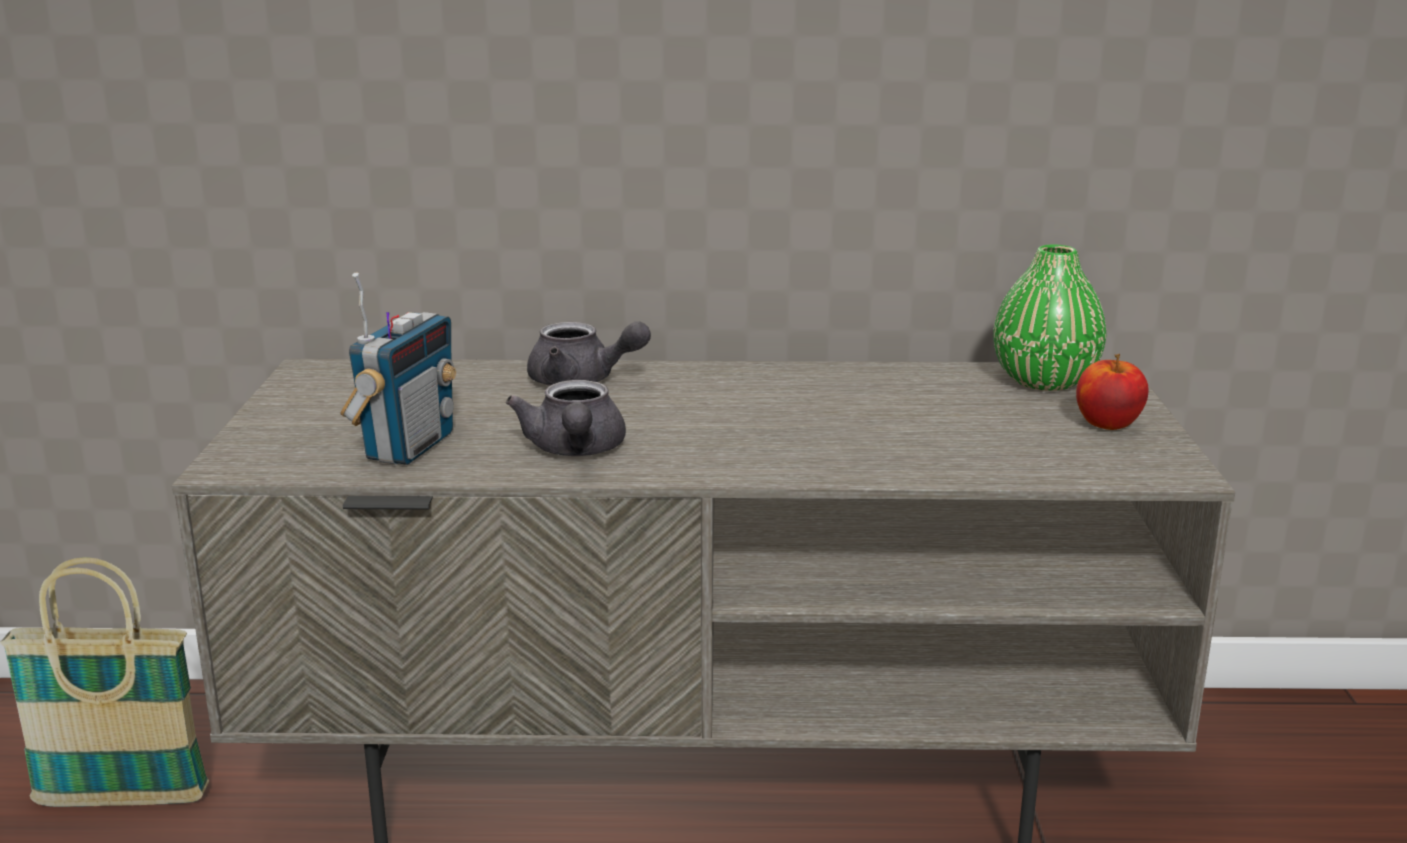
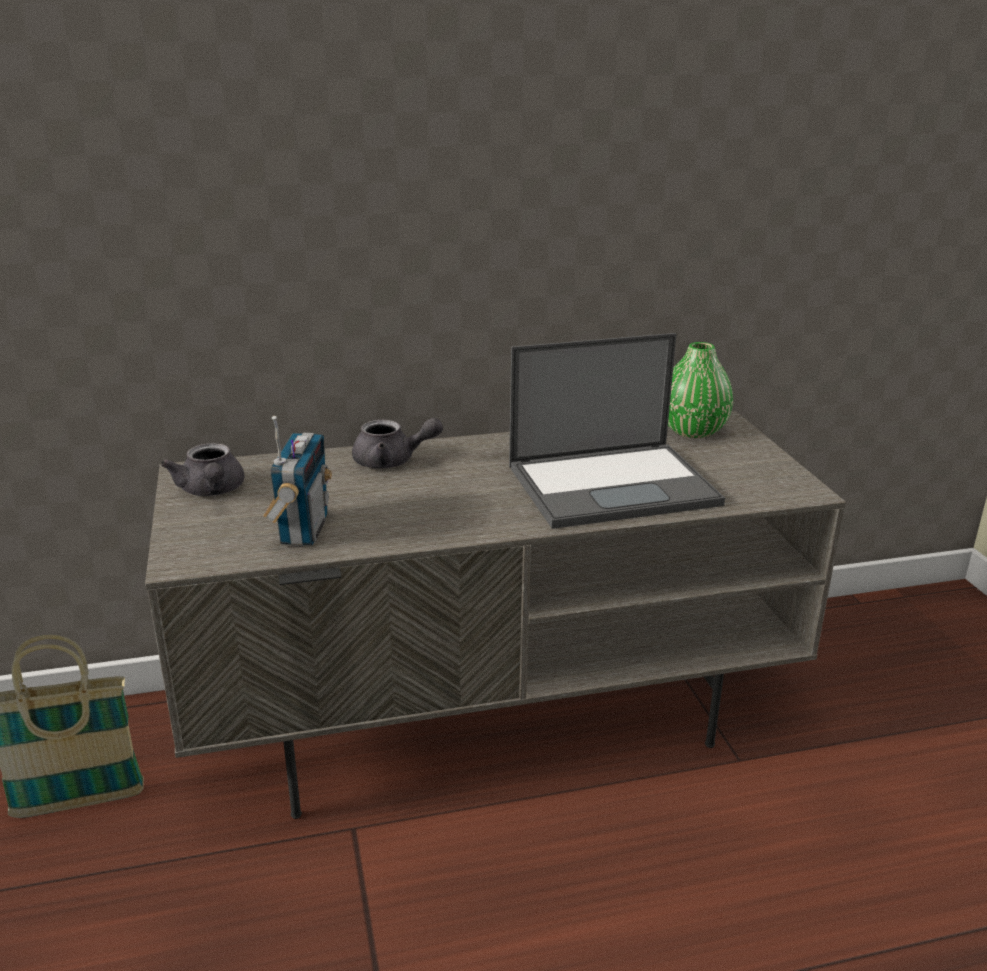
camera: 15 degrees left, 5 degrees up
grey teapot [506,380,626,456] -> grey teapot moved to [161,443,244,496]
apple [1076,354,1148,430] -> none
none -> laptop [509,333,725,529]

